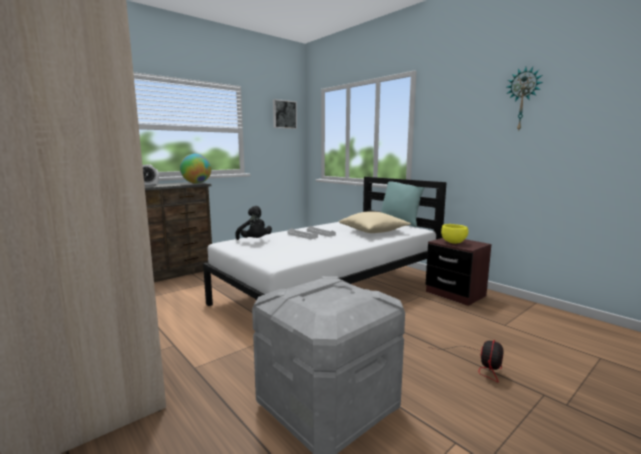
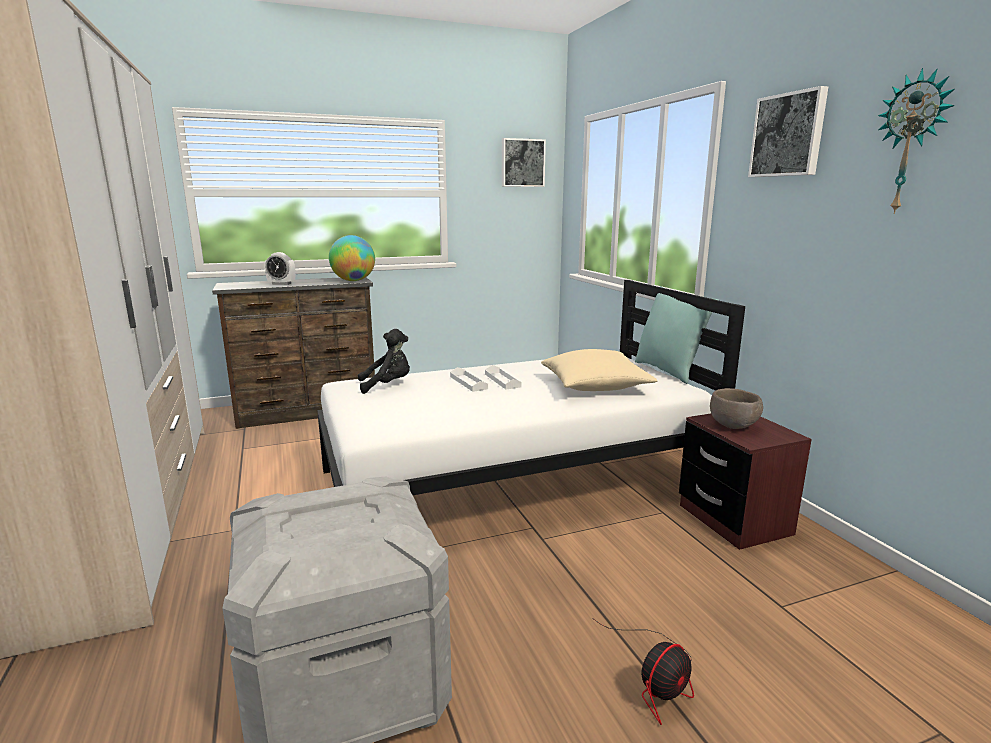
camera: 20 degrees right, 5 degrees up
black plush toy [235,206,272,240] -> black plush toy turned 90 degrees counterclockwise [358,329,410,394]
yellow bowl [441,224,468,244] -> brown bowl [710,388,763,429]
none -> picture [748,86,828,177]

